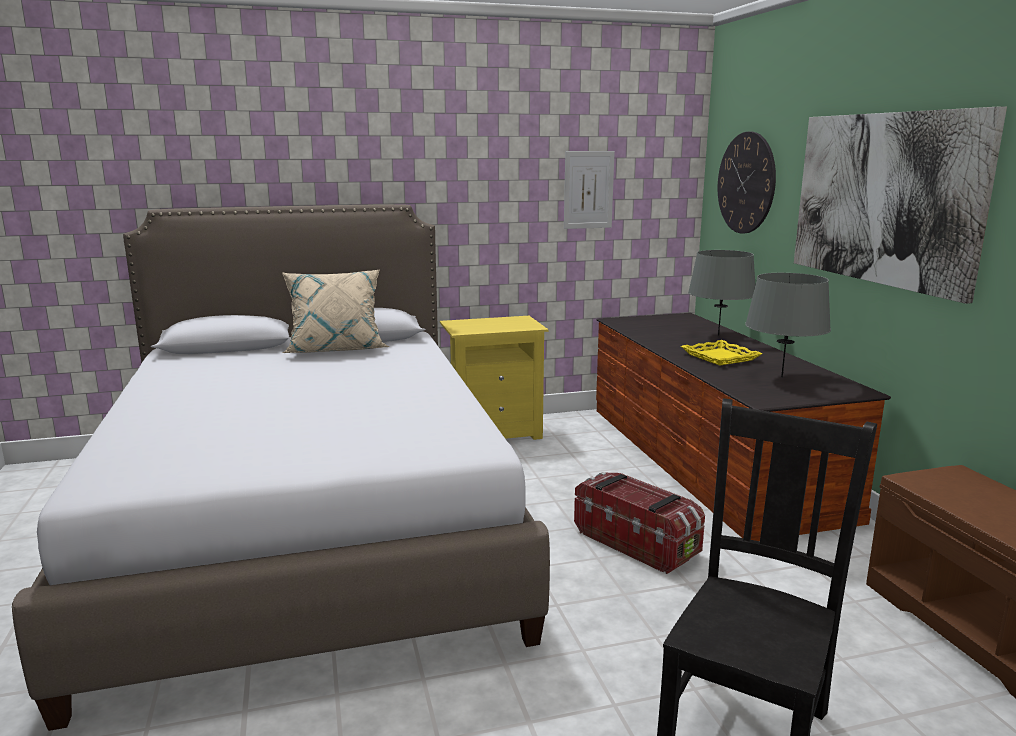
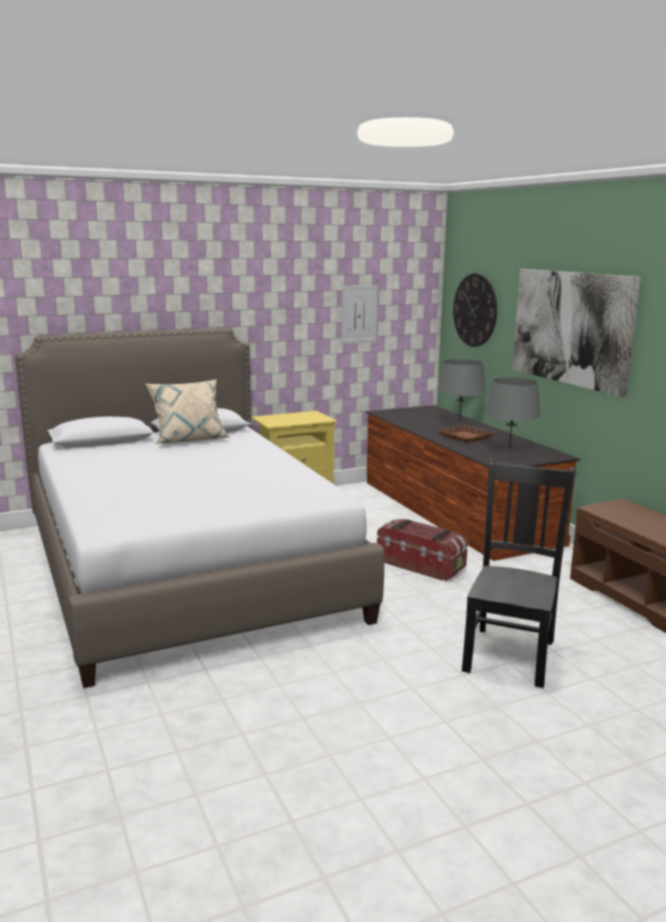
camera: 10 degrees left, 0 degrees up
yellow tray [681,340,762,366] -> brown tray [437,425,494,443]

